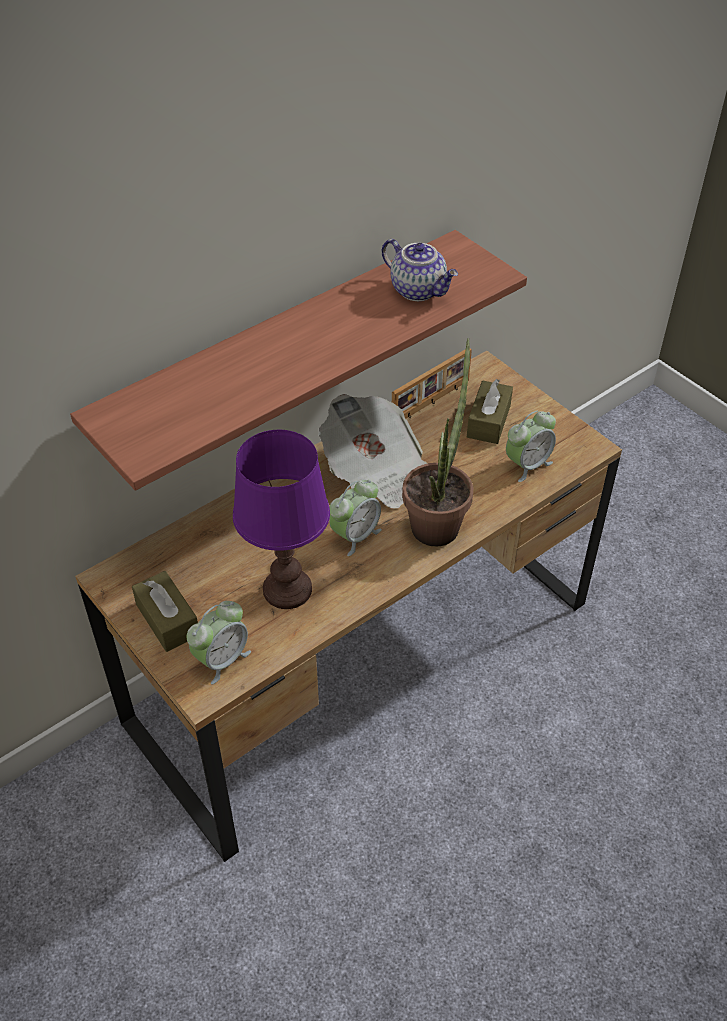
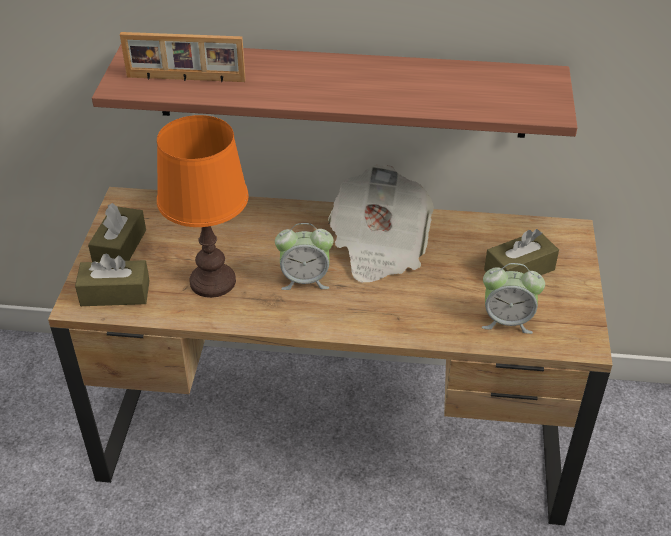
camera: 45 degrees right, 5 degrees down
alarm clock [186,601,251,684] -> brown tissue box [75,254,150,306]
purple table lamp [233,430,330,609] -> orange table lamp [157,115,249,298]
teapot [382,239,458,301] -> none
picture frame [392,349,472,419] -> picture frame moved to [120,32,246,82]
potted plant [402,338,473,546] -> none

